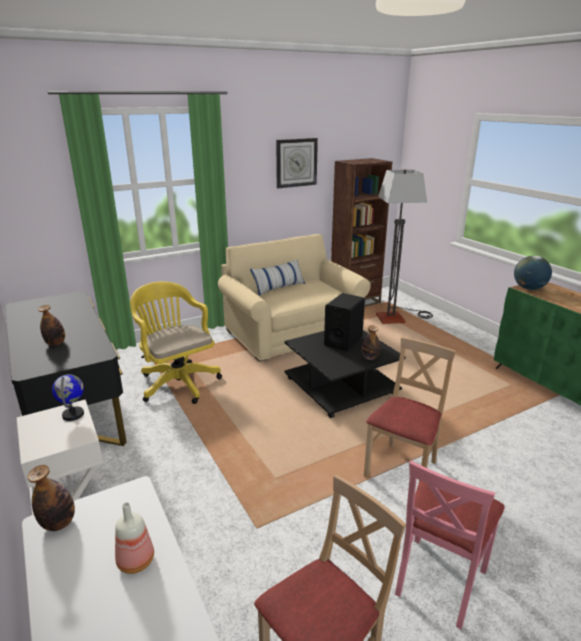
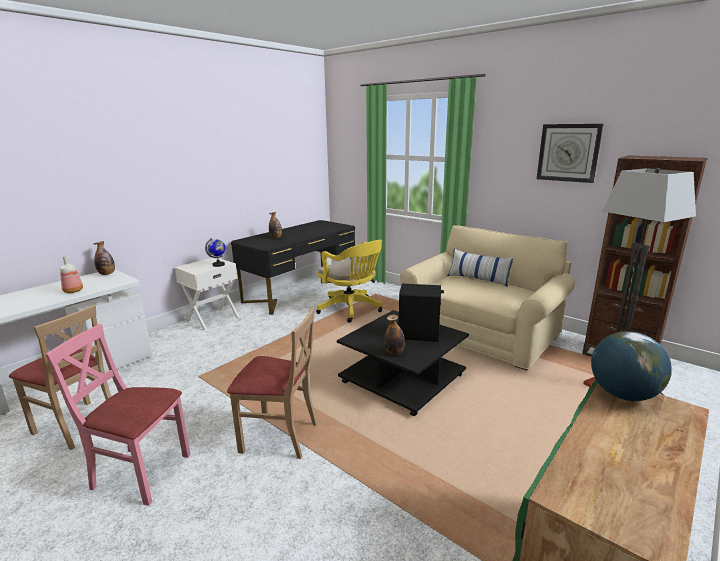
camera: 70 degrees right, 5 degrees down
yellow office chair [130,282,222,404] -> yellow office chair turned 105 degrees clockwise [316,240,383,323]

